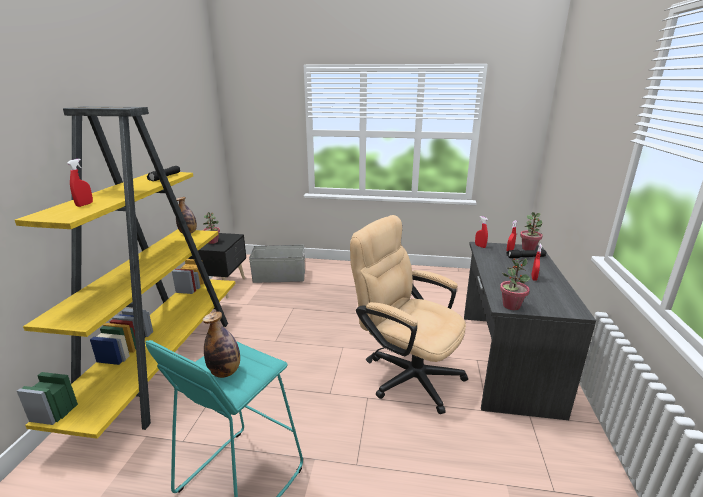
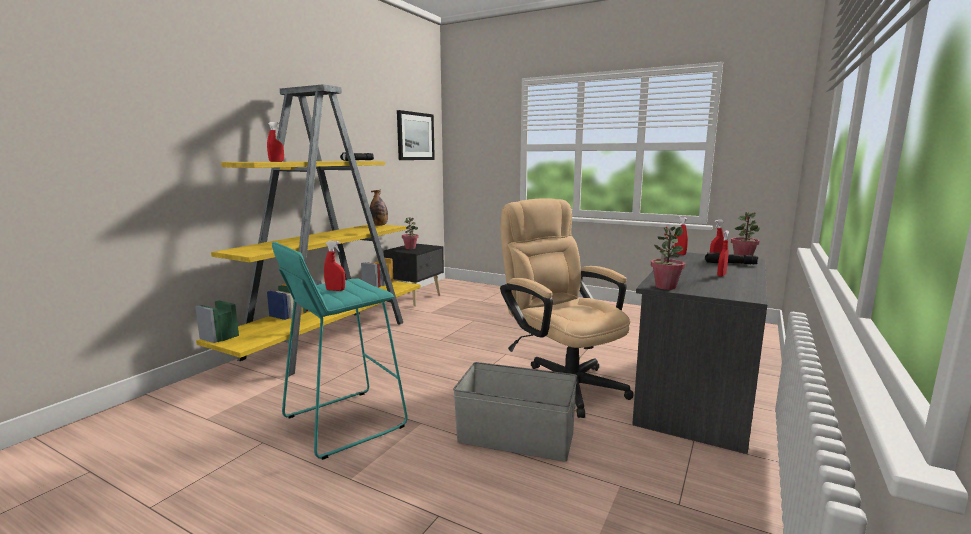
camera: 20 degrees right, 10 degrees down
bottle [202,312,240,378] -> red spray bottle [324,241,345,291]
grey storage box [249,245,305,283] -> grey storage box moved to [453,362,577,461]
none -> picture [397,110,435,160]

